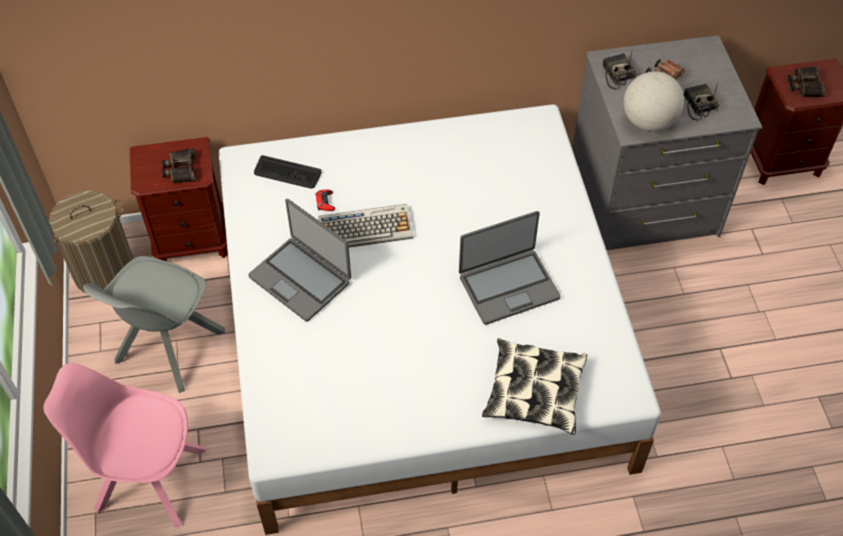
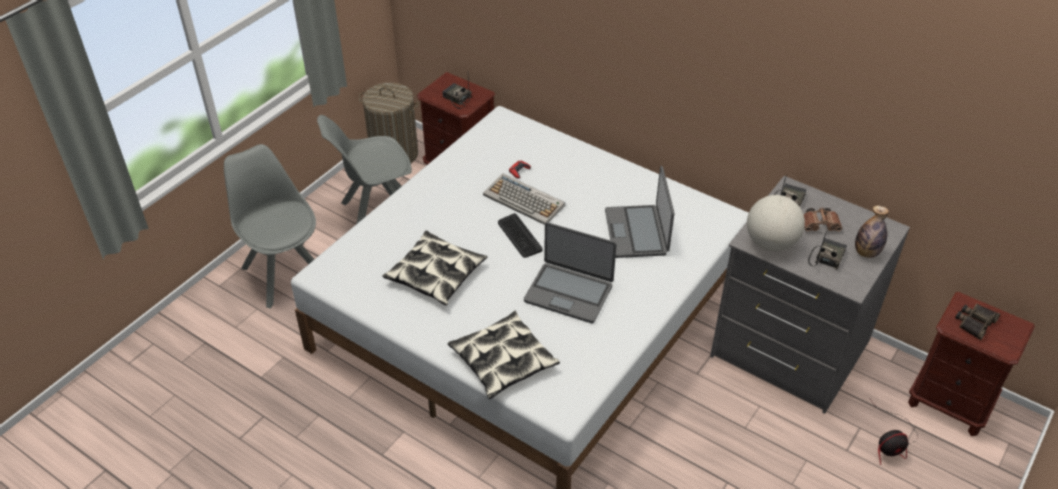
camera: 45 degrees right, 10 degrees down
pink chair [43,363,207,528] -> grey chair [224,144,316,309]
binoculars [162,148,196,183] -> radio [442,77,472,109]
laptop [248,199,351,322] -> laptop moved to [605,166,674,258]
keyboard [254,155,322,188] -> keyboard moved to [498,213,543,258]
none -> pillow [382,231,487,305]
none -> bottle [855,206,889,258]
none -> fan [870,399,918,465]

